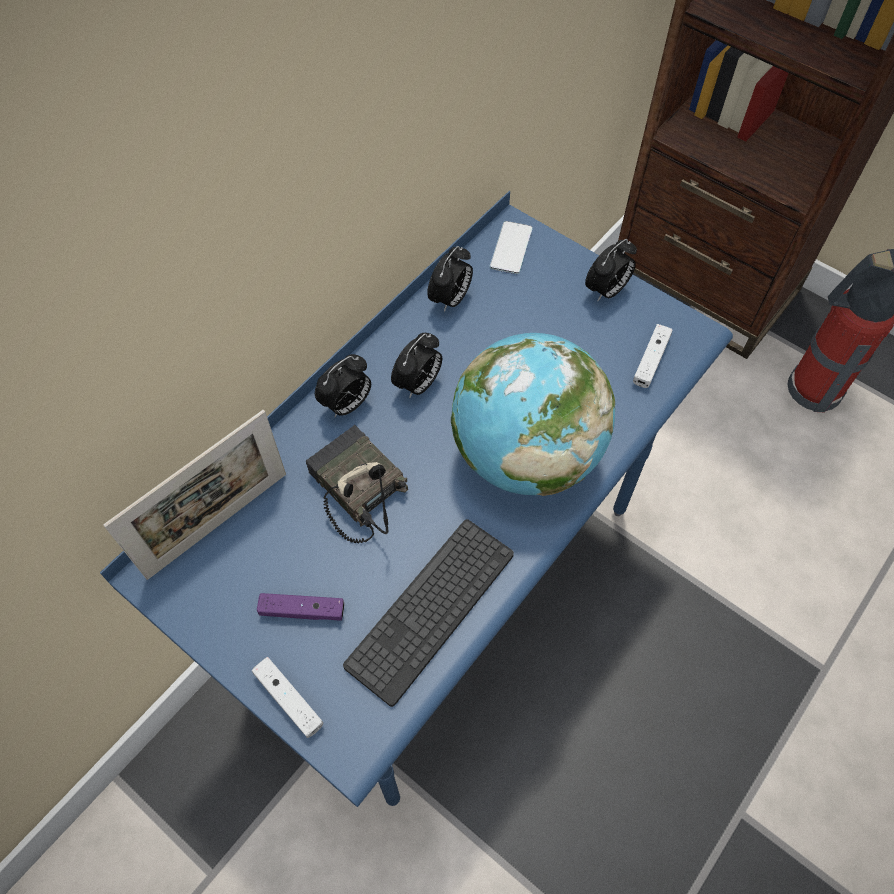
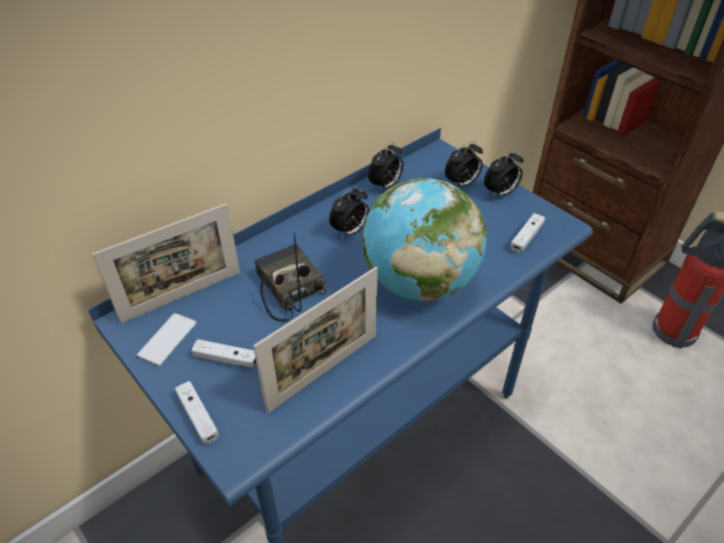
camera: 10 degrees right, 15 degrees down
purple game controller [257,593,344,621] -> white game controller [191,339,256,368]
alarm clock [315,354,371,417] -> alarm clock moved to [445,141,483,186]
keyboard [343,519,514,707] -> picture frame [253,267,378,413]
phone [490,221,533,274] -> phone moved to [136,313,197,367]

